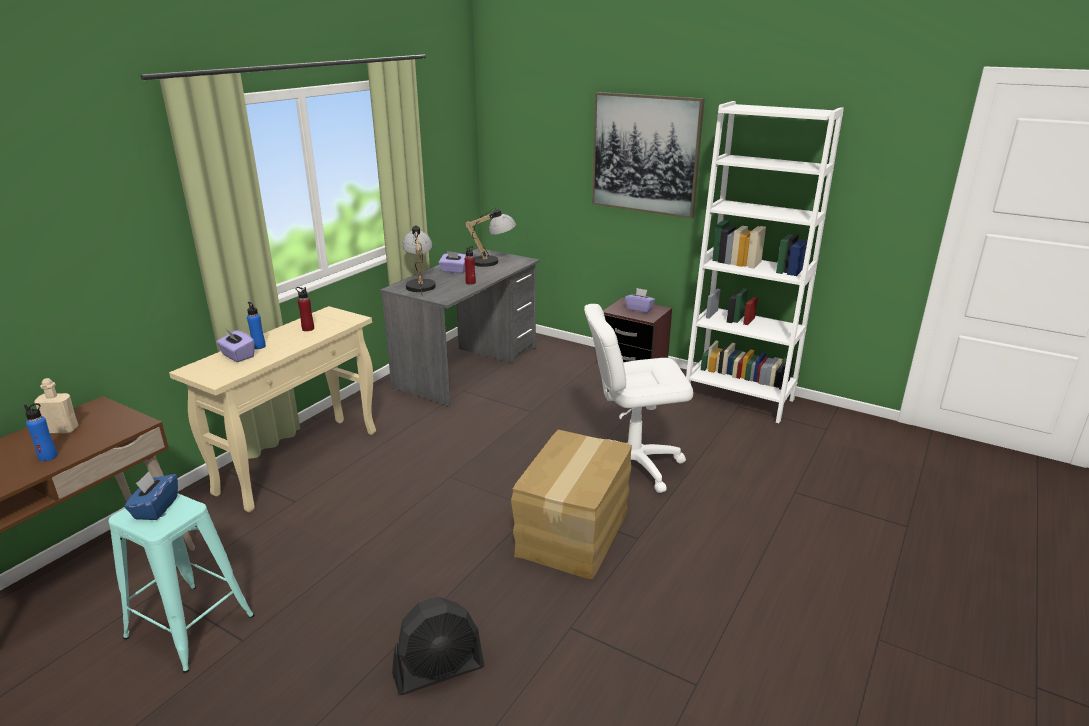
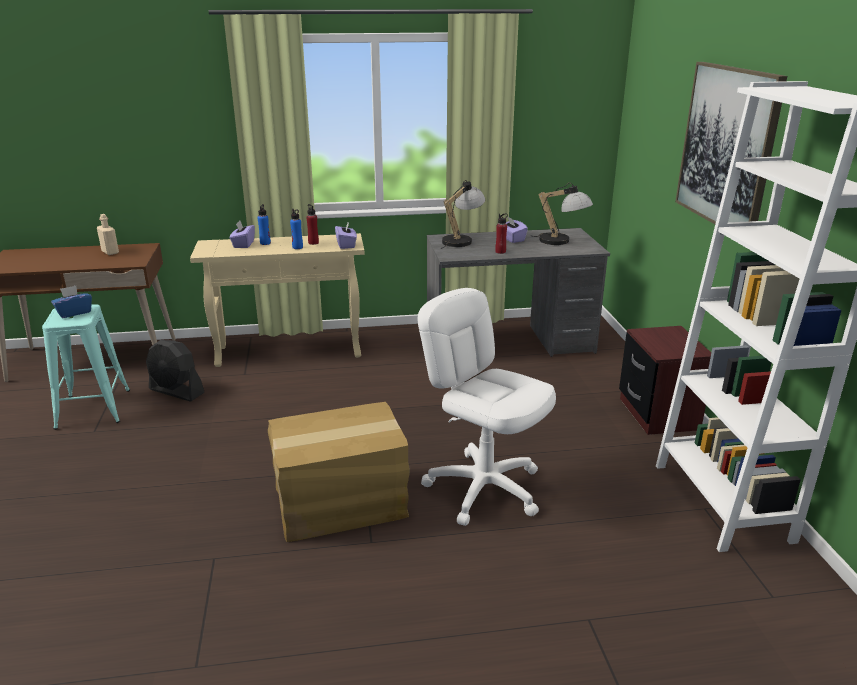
camera: 50 degrees right, 0 degrees up
blue bottle [24,403,58,462] -> blue bottle moved to [290,209,303,249]
black fan [392,597,484,695] -> black fan moved to [146,340,205,401]
purple tissue box [625,288,655,313] -> purple tissue box moved to [335,223,357,249]

